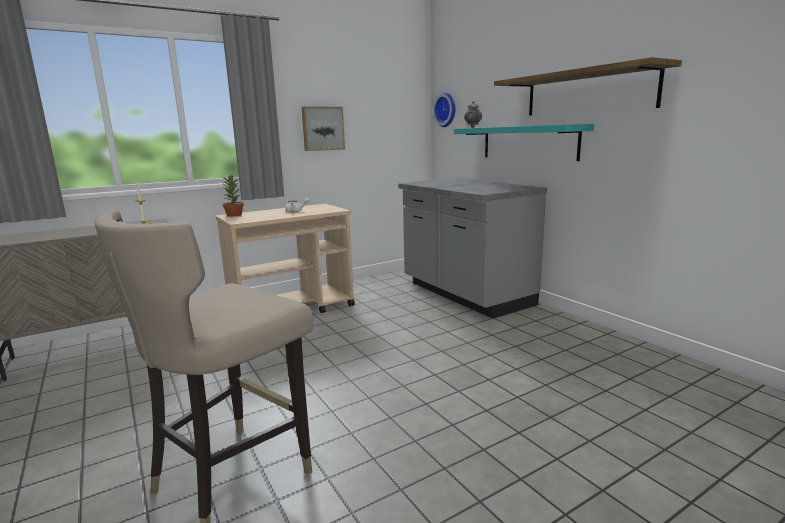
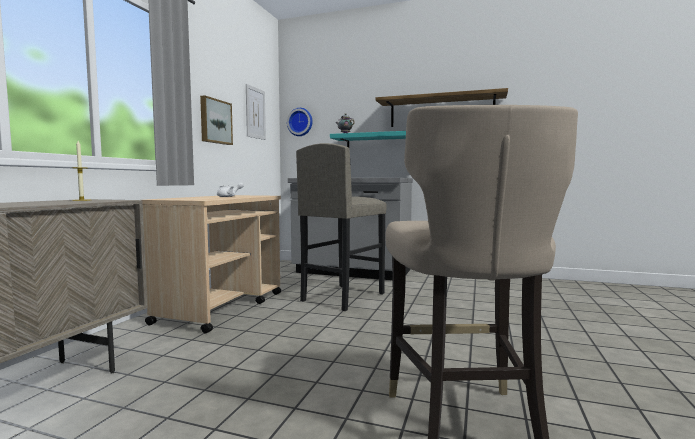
camera: 40 degrees left, 10 degrees down
potted plant [221,175,244,217] -> none
none -> picture [246,84,266,140]
none -> grey stool [296,143,387,311]

